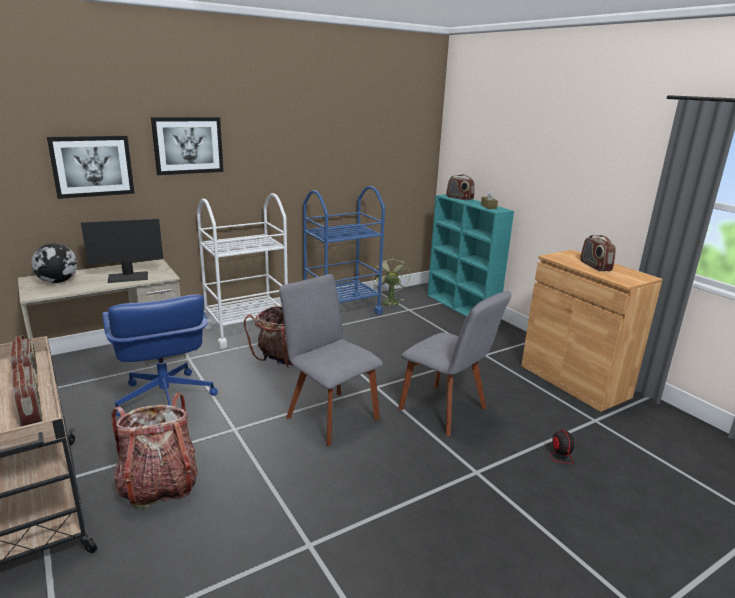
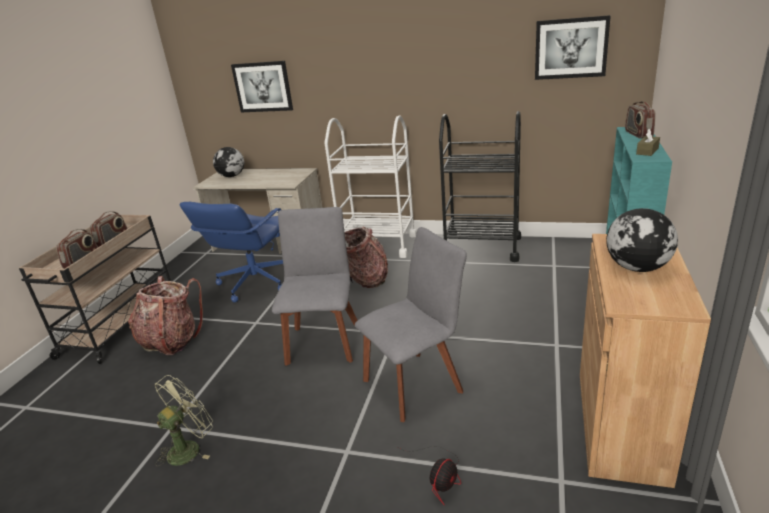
camera: 50 degrees right, 5 degrees up
monitor [81,219,163,283] -> none
picture [151,117,224,175] -> picture moved to [535,15,611,80]
blue cart [303,186,385,314] -> black cart [439,111,521,262]
green fan [373,257,410,306] -> green fan moved to [154,375,213,466]
grey chair [398,291,511,436] -> grey chair turned 120 degrees counterclockwise [355,227,467,422]
radio [580,235,616,271] -> globe [606,208,678,272]

